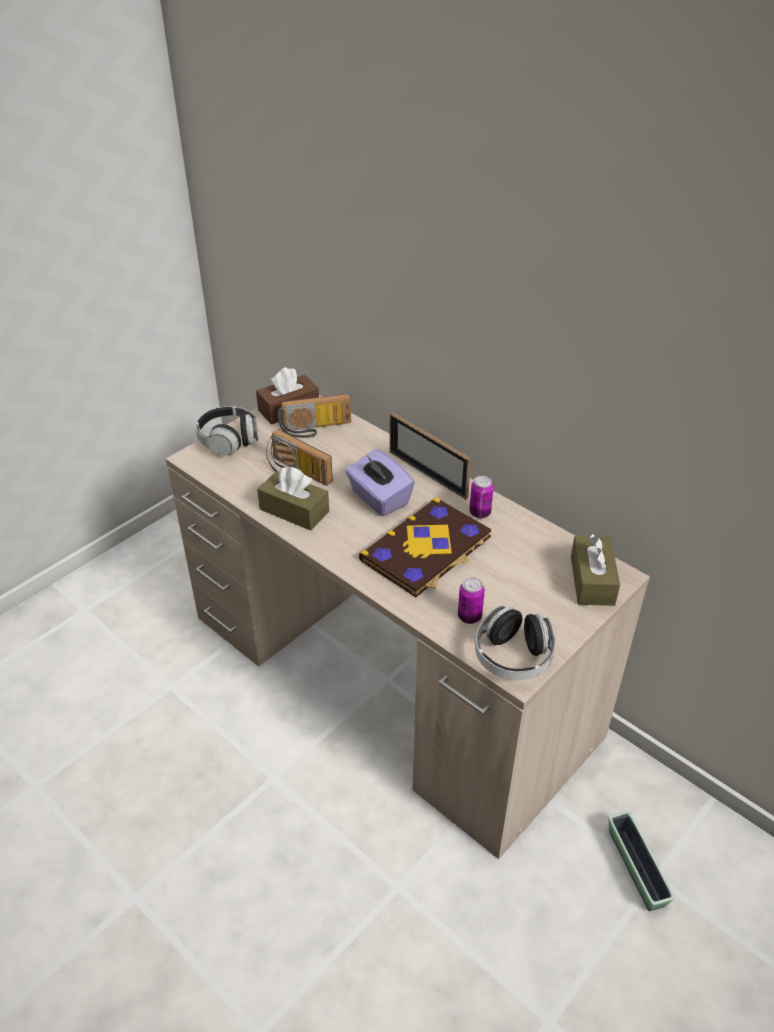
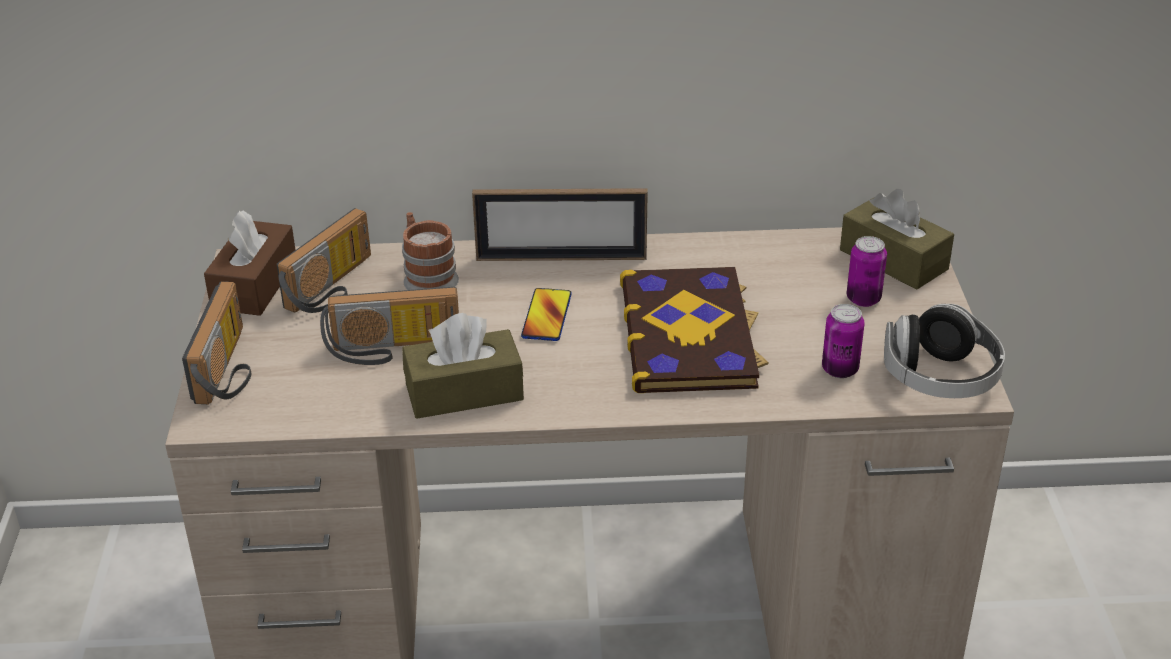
camera: 45 degrees left, 5 degrees down
headphones [196,406,259,456] -> radio [182,282,251,404]
purple tissue box [345,449,415,516] -> phone [521,288,572,341]
can [469,476,494,518] -> can moved to [847,236,887,307]
planter [608,811,675,911] -> none
none -> mug [402,212,459,290]

